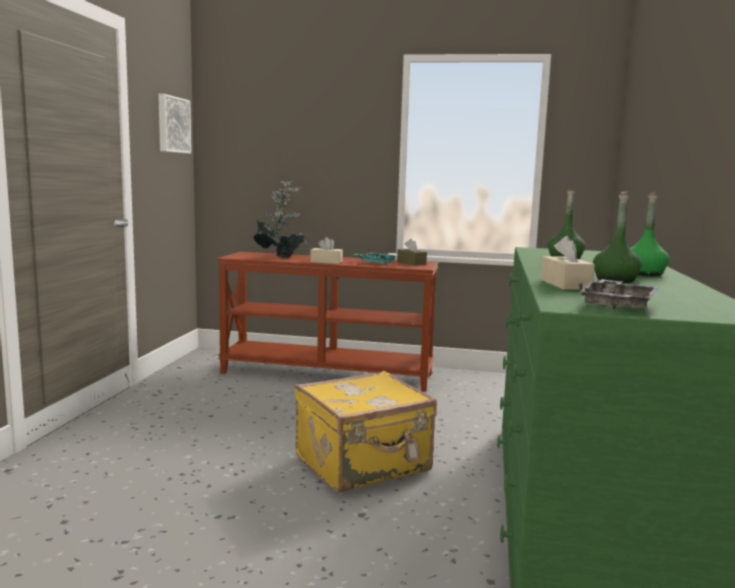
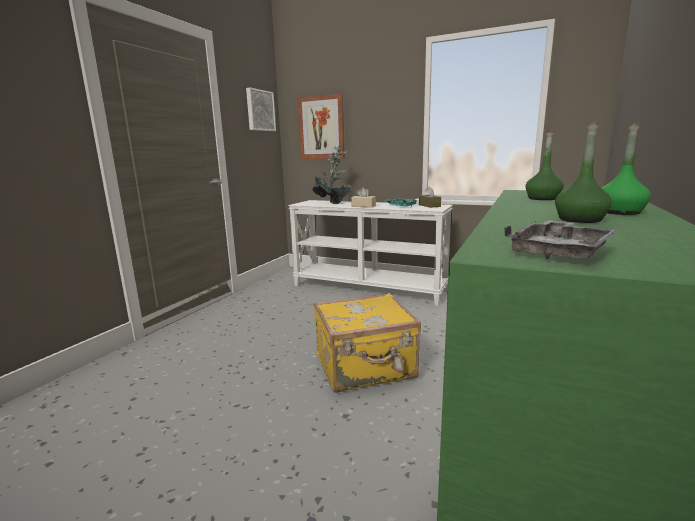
camera: 15 degrees right, 5 degrees up
brown console table [217,252,438,392] -> white console table [288,200,453,306]
beige tissue box [541,236,595,290] -> none
none -> picture [298,94,345,159]

